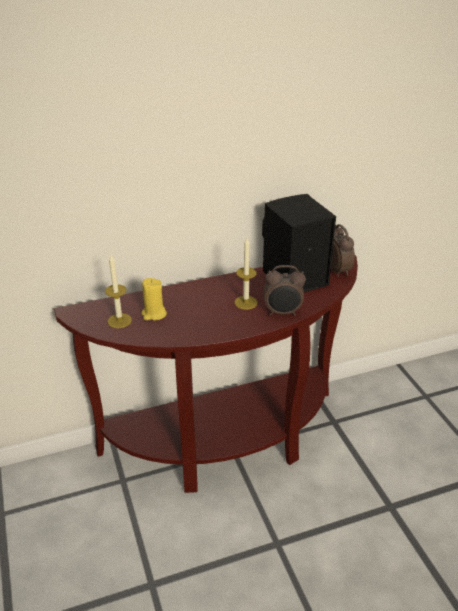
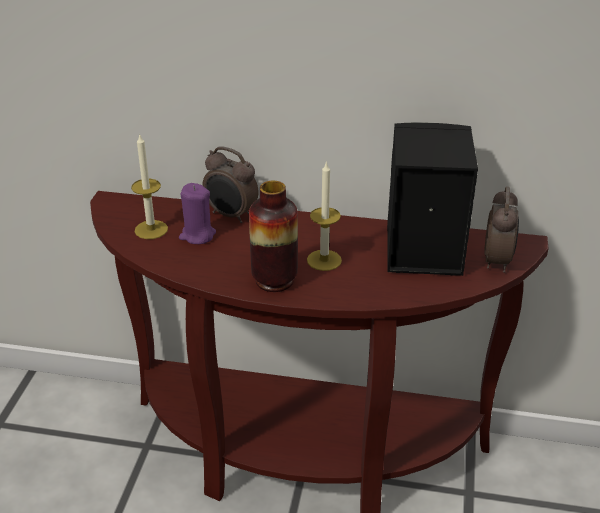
camera: 30 degrees right, 0 degrees up
yellow candle [141,278,167,321] -> purple candle [179,183,216,244]
alarm clock [263,265,306,316] -> alarm clock moved to [202,147,259,223]
none -> vase [249,181,298,292]

